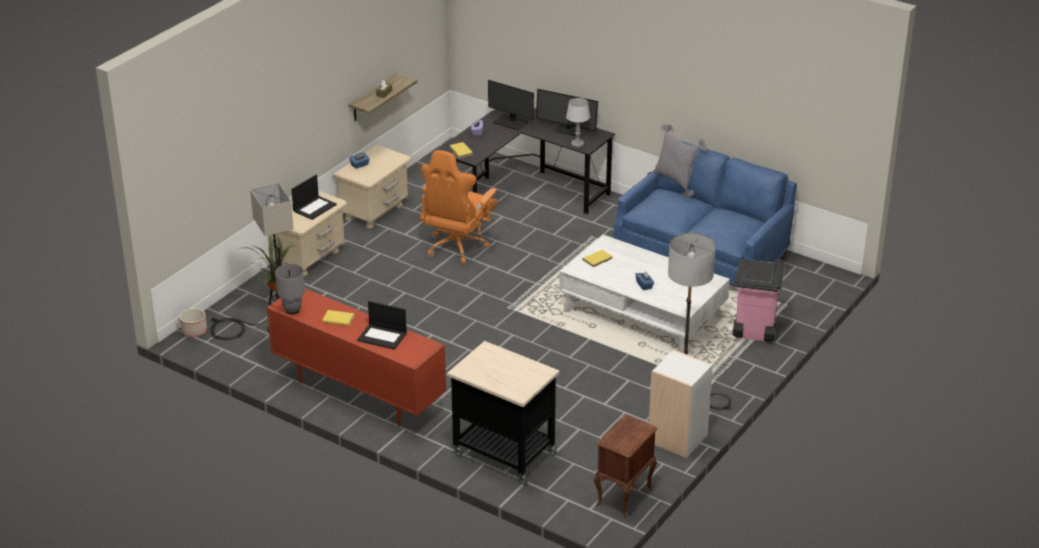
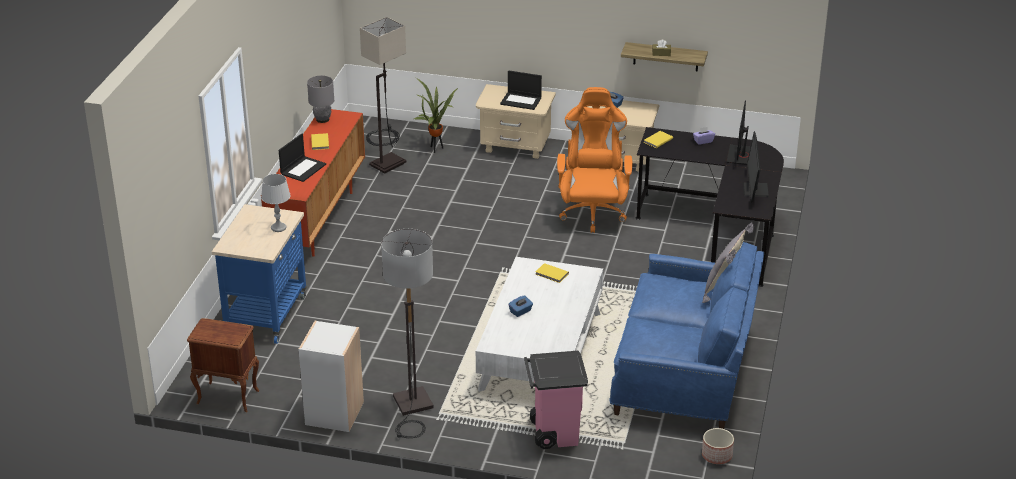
camera: 70 degrees right, 0 degrees up
planter [179,308,207,337] -> planter moved to [702,428,734,464]
laptop [357,301,407,350] -> laptop turned 150 degrees counterclockwise [279,133,326,182]
orange office chair [420,150,497,264] -> orange office chair turned 90 degrees clockwise [557,87,632,233]
black cart [447,341,559,485] -> blue cart [212,204,306,344]
grey table lamp [566,98,590,147] -> grey table lamp moved to [261,174,291,232]

